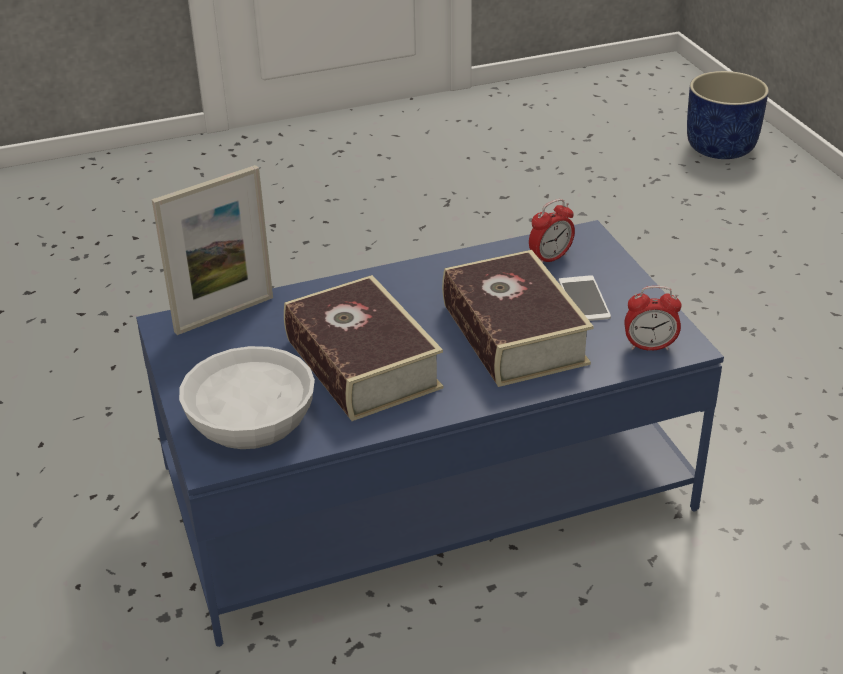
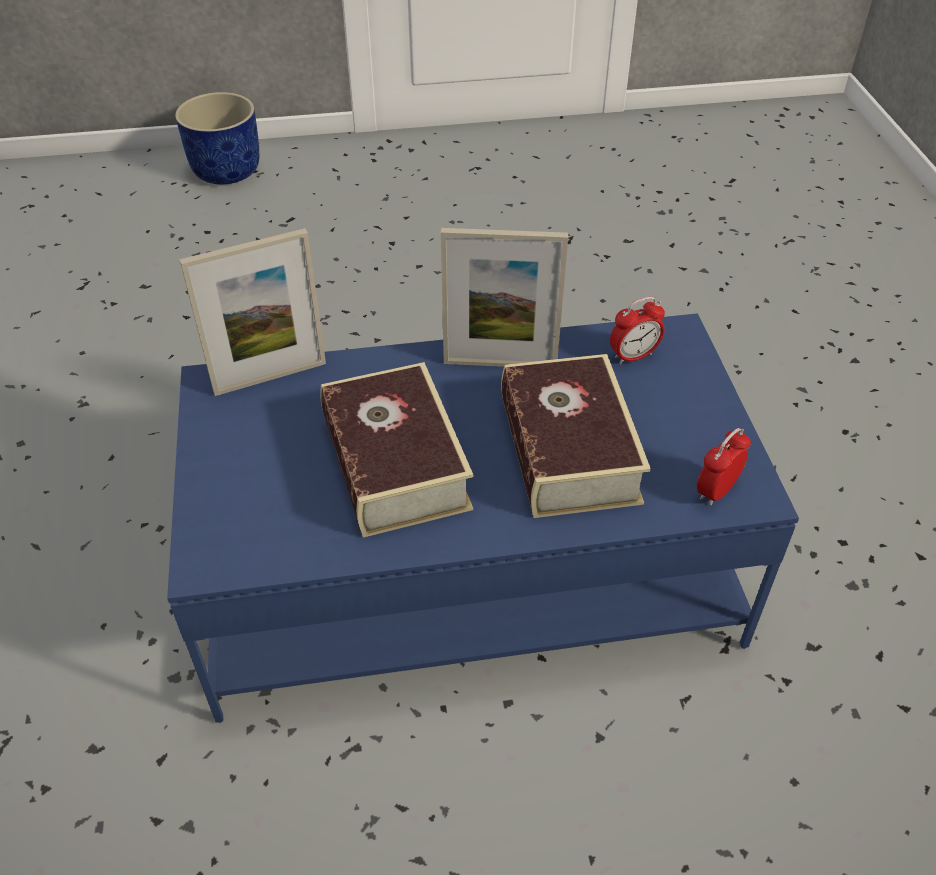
camera: 10 degrees right, 10 degrees up
white bowl [179,346,315,449] -> none
phone [559,275,611,321] -> none
alarm clock [624,286,682,351] -> alarm clock turned 120 degrees clockwise [697,428,751,506]
blue planter [687,71,769,159] -> blue planter moved to [175,92,259,185]
none -> picture frame [441,228,568,367]

